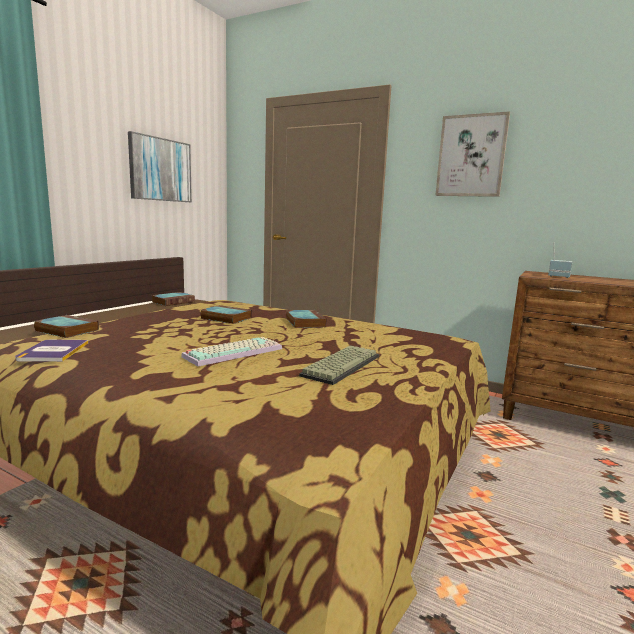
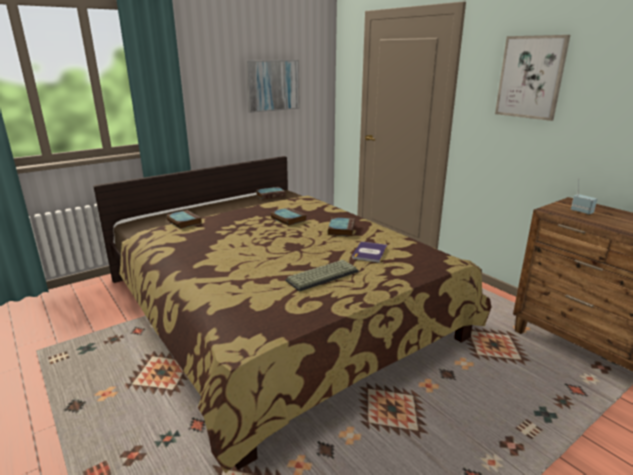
camera: 25 degrees right, 10 degrees up
book [15,340,88,362] -> book moved to [352,242,387,263]
keyboard [181,337,282,367] -> none

